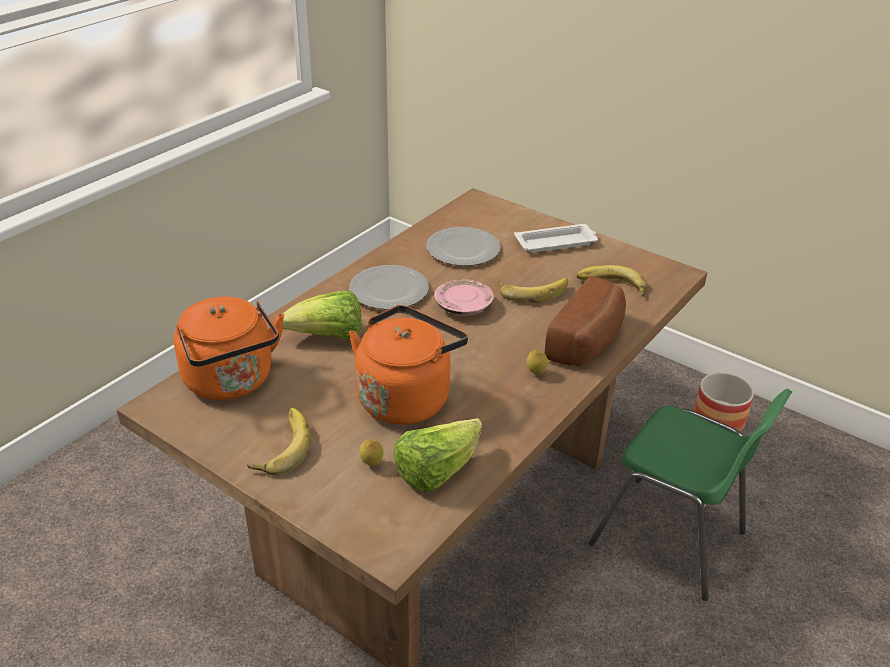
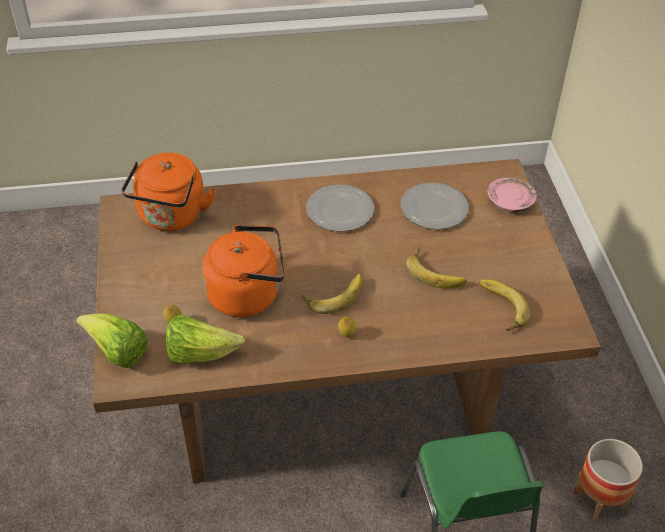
camera: 45 degrees right, 10 degrees up
banana [247,408,311,476] -> banana moved to [301,273,363,314]
lettuce [283,291,361,339] -> lettuce moved to [76,313,148,368]
pink plate [434,279,494,316] -> pink plate moved to [487,178,537,212]
white tray [514,224,598,253] -> none
bread [545,276,626,366] -> none

